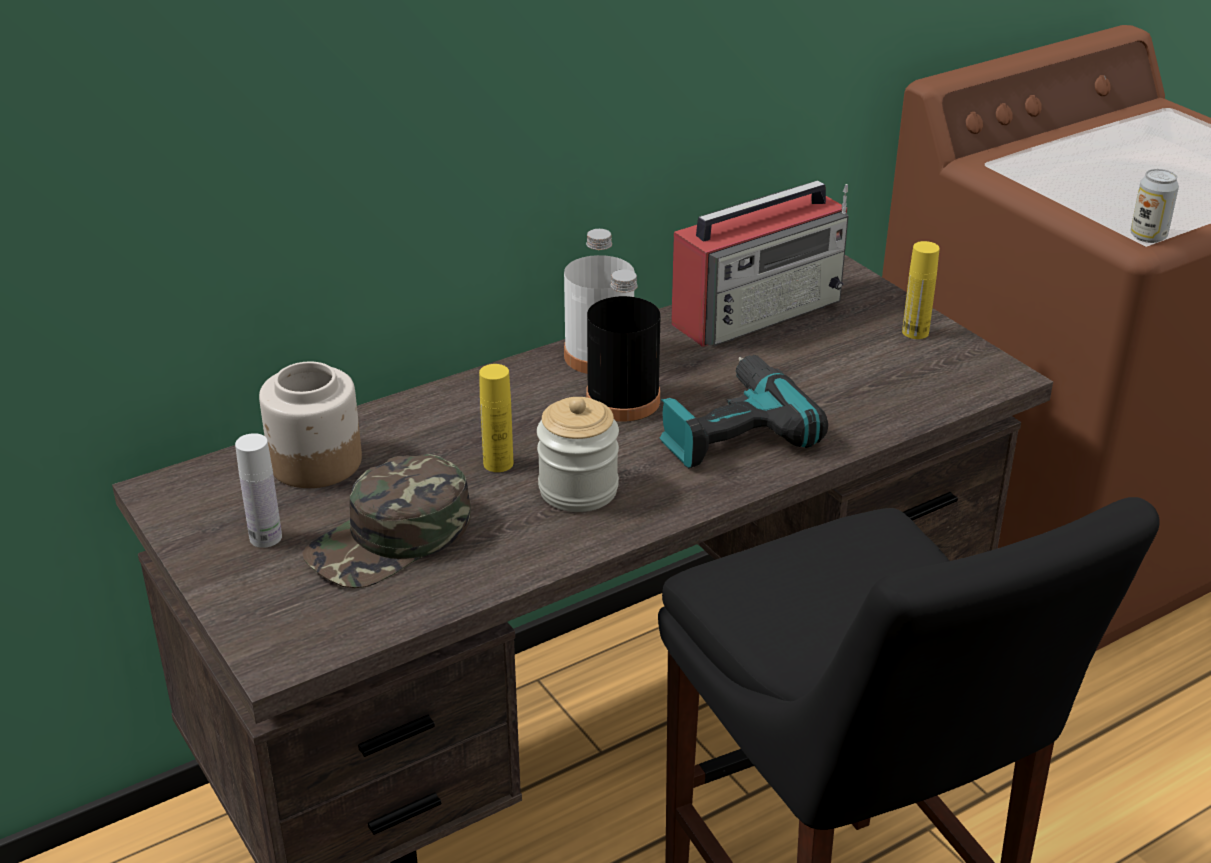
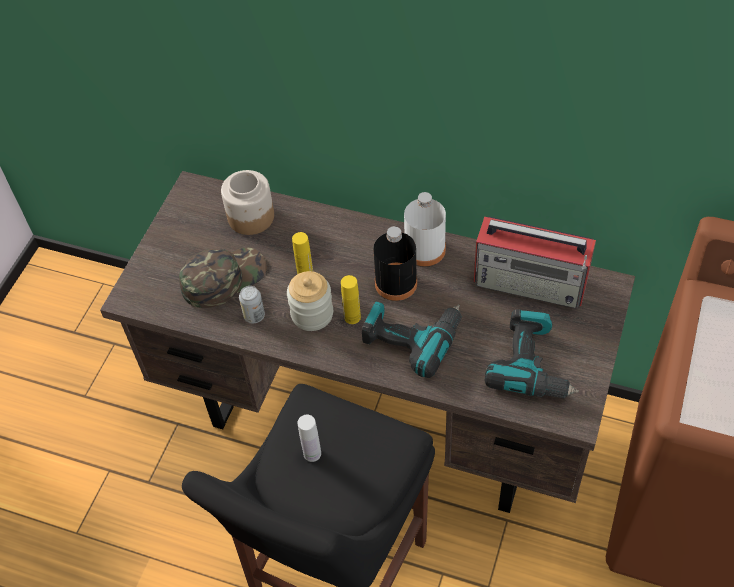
camera: 55 degrees right, 20 degrees up
white bottle [235,433,282,548] -> white bottle moved to [298,415,321,462]
green cap [303,454,471,588] -> green cap turned 135 degrees clockwise [179,247,267,308]
yellow bottle [902,241,940,339] -> yellow bottle moved to [341,275,361,324]
can [1130,169,1179,243] -> can moved to [239,286,265,323]
none -> power drill [484,309,579,398]

